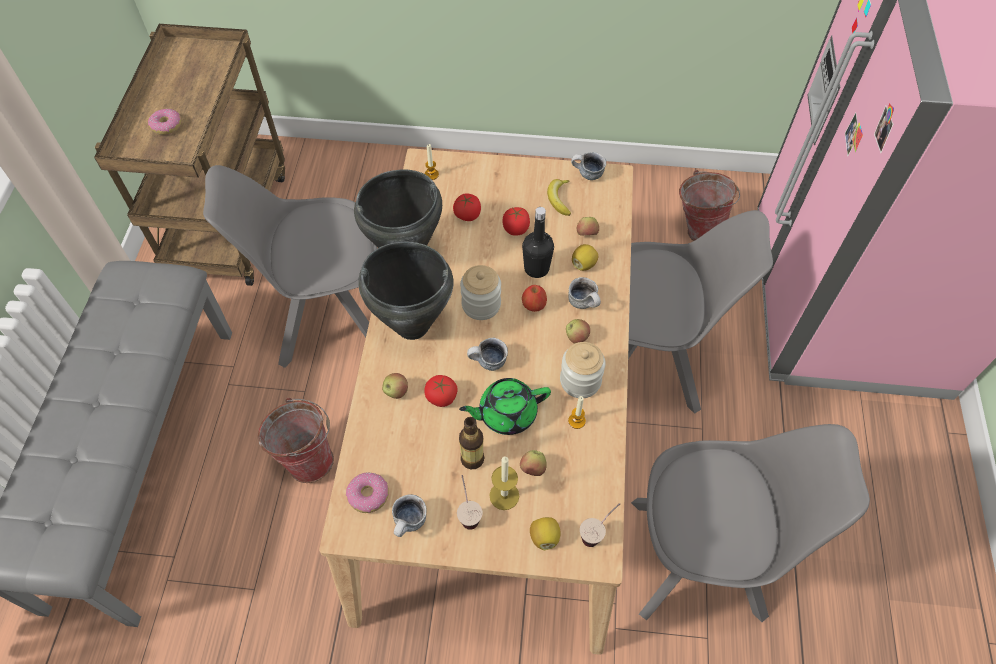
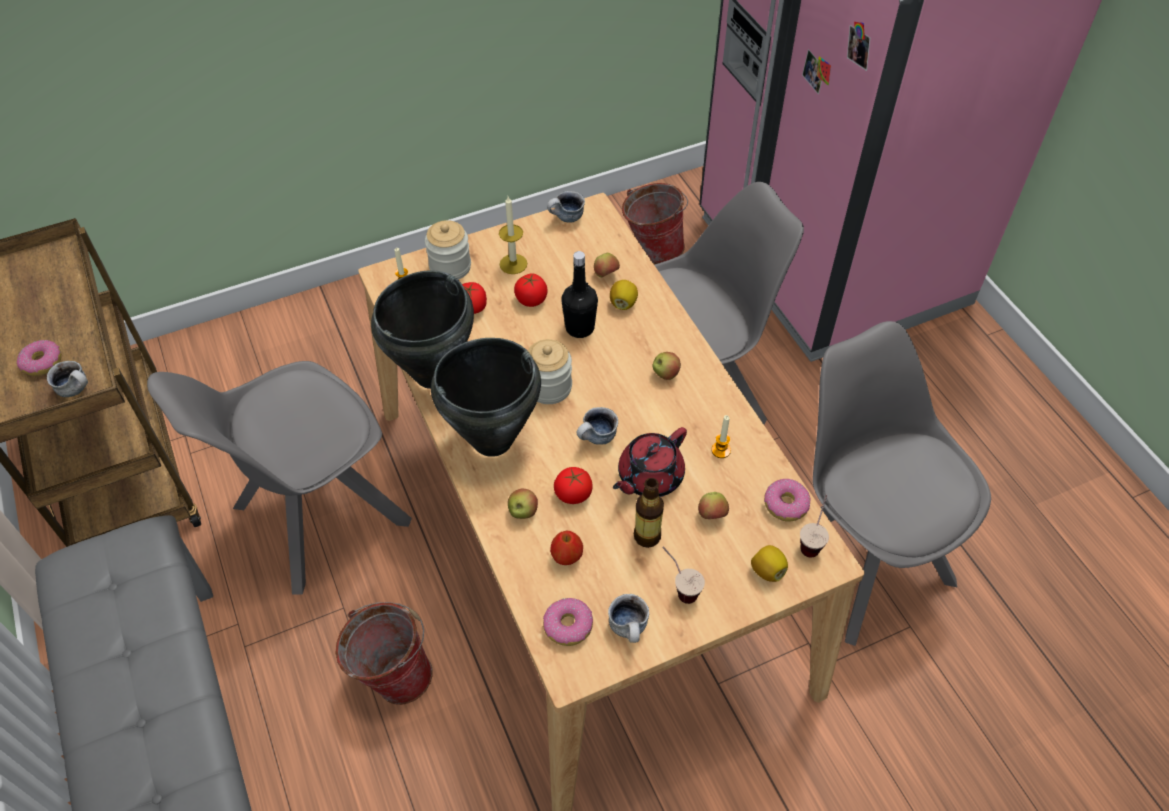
camera: 30 degrees left, 5 degrees down
green teapot [459,378,551,435] -> red teapot [613,427,687,497]
candle [489,457,519,510] -> candle moved to [499,196,527,274]
apple [522,285,547,312] -> apple moved to [550,531,583,565]
banana [547,179,571,216] -> none
jar [560,342,606,398] -> jar moved to [425,220,471,280]
mug [568,277,601,309] -> mug moved to [47,361,88,397]
grey chair [631,424,870,622] -> grey chair turned 90 degrees counterclockwise [813,321,991,646]
none -> donut [764,479,811,522]

